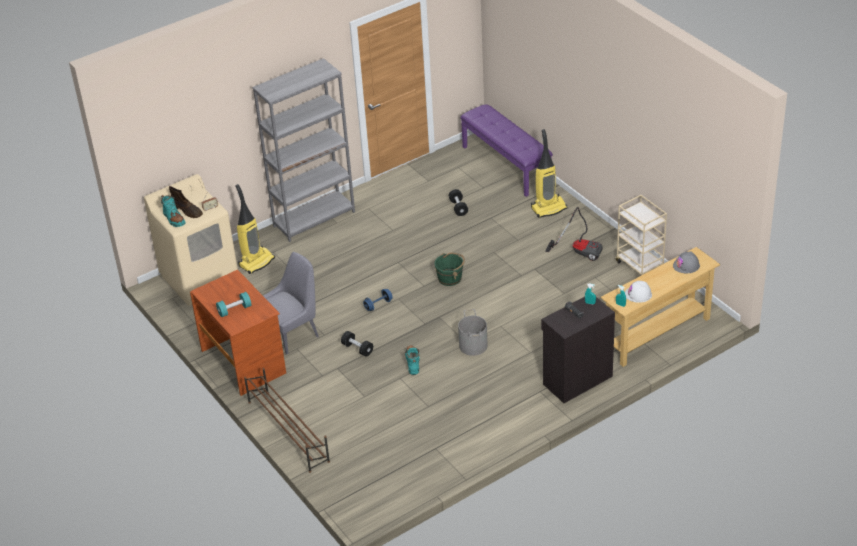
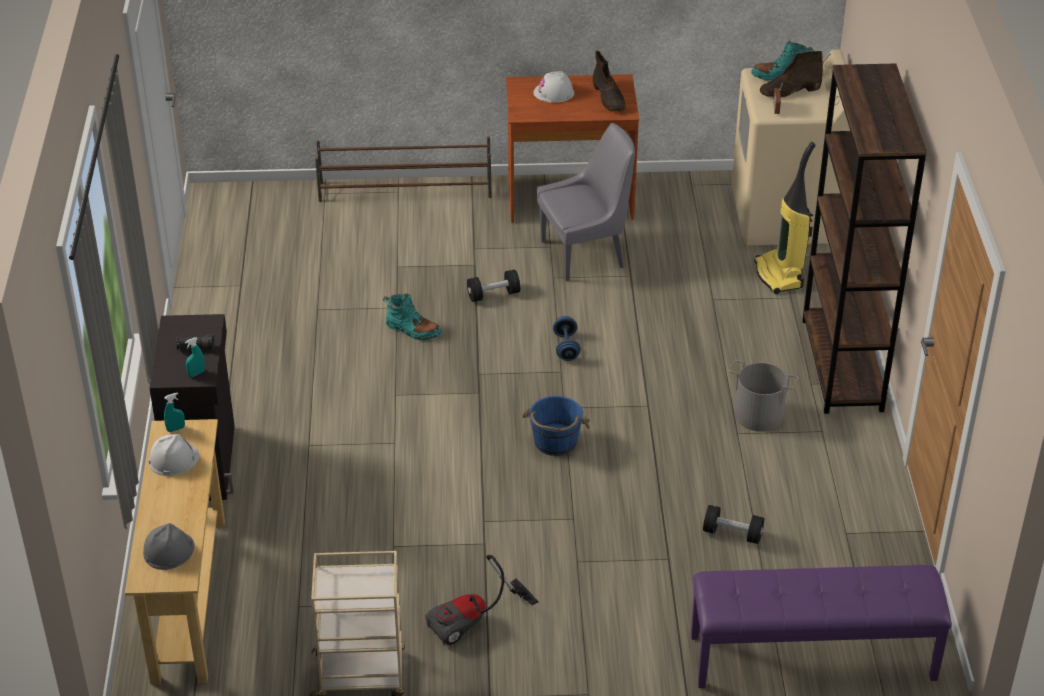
camera: 120 degrees right, 0 degrees up
turquoise dumbbell [216,292,251,317] -> white hard hat [533,71,574,103]
grey bookcase [252,58,355,242] -> brown bookcase [802,64,927,414]
grey chair [263,252,319,354] -> grey chair turned 105 degrees counterclockwise [537,123,635,281]
green bucket [434,252,465,286] -> blue bucket [522,396,590,456]
grey bucket [458,309,488,356] -> grey bucket moved to [729,360,799,432]
vacuum cleaner [531,129,568,218] -> none
none -> brown boot [593,50,626,112]

